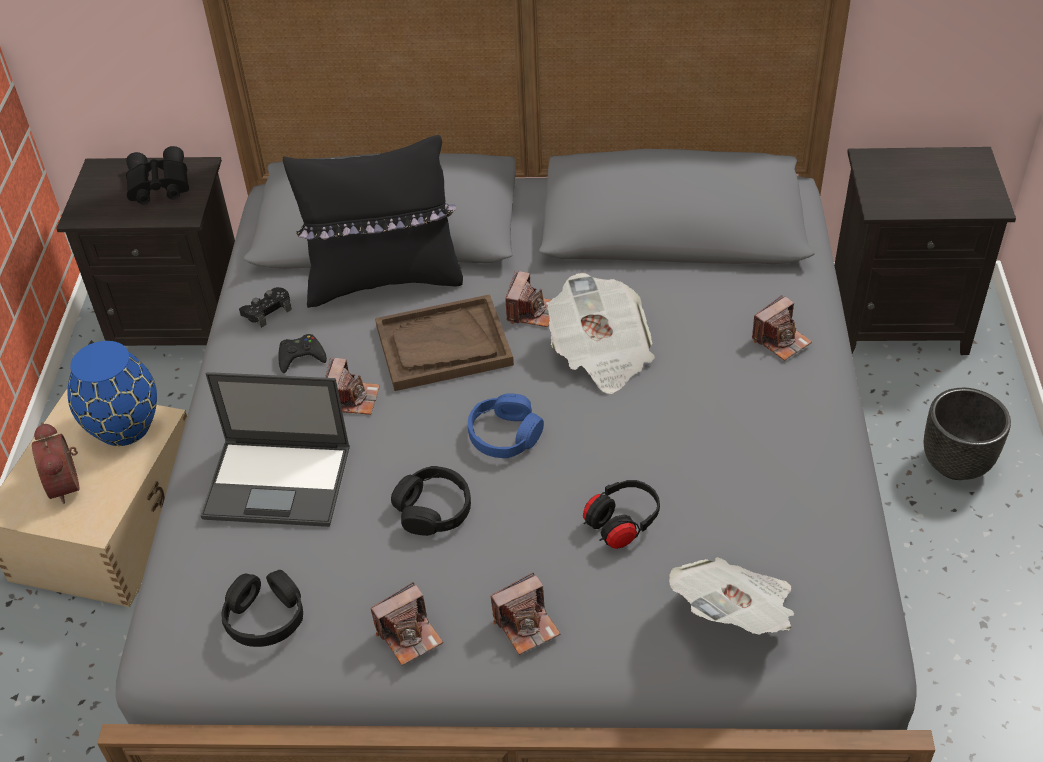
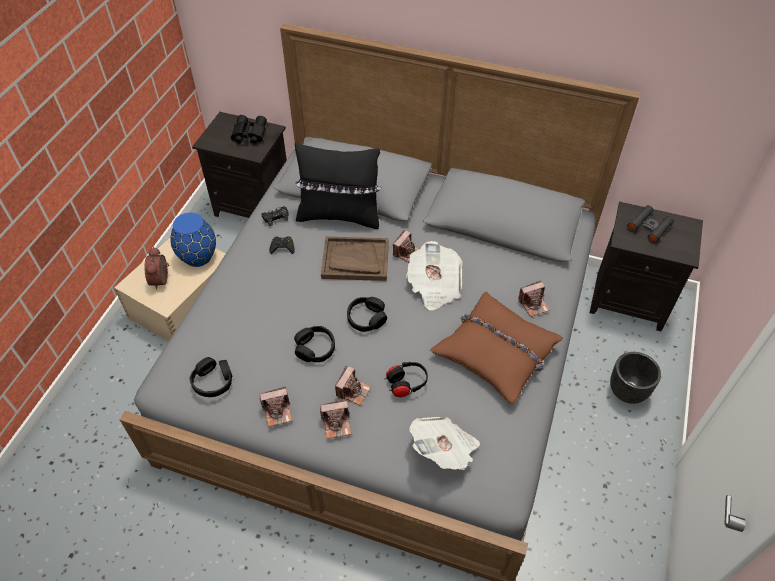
camera: 15 degrees right, 5 degrees up
laptop [200,372,350,527] -> none
camera [325,358,380,415] -> camera moved to [335,366,371,405]
blue headphones [468,393,544,458] -> black headphones [347,297,387,332]
none -> brown pillow [430,292,563,405]
none -> black binoculars [627,205,674,243]

